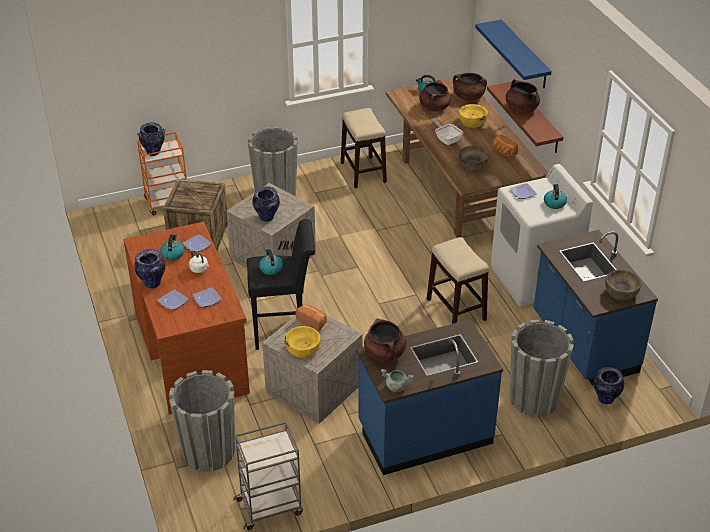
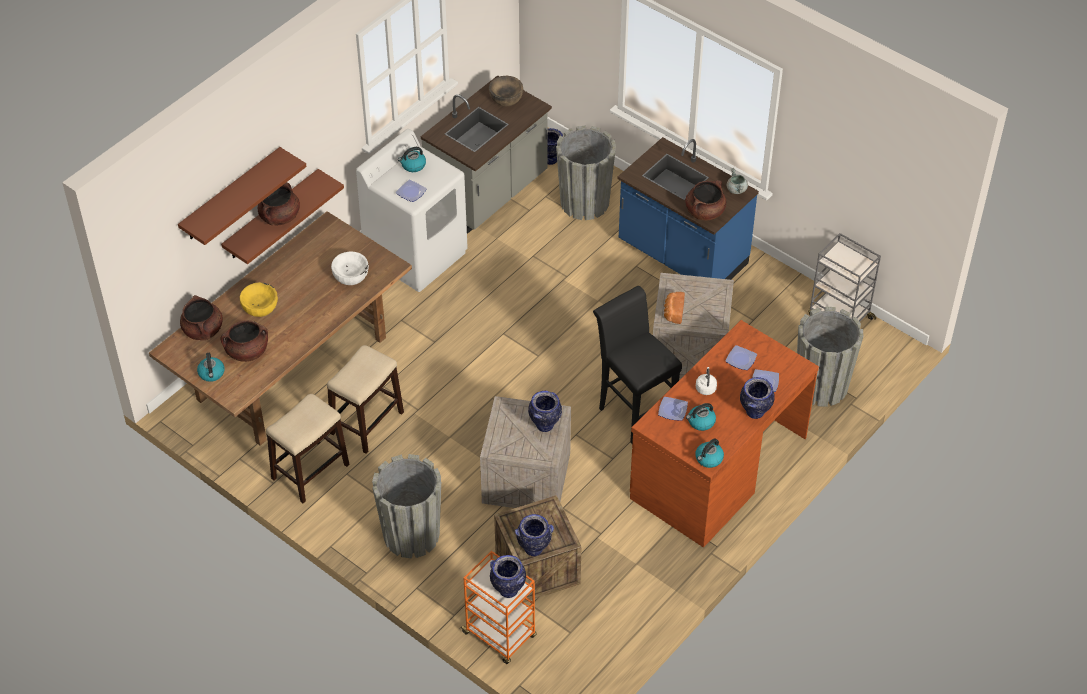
camera: 120 degrees left, 10 degrees up
kettle [259,249,283,275] -> kettle moved to [695,438,724,468]
yellow bowl [285,326,321,358] -> none
stool [427,237,489,324] -> stool moved to [327,345,404,454]
frying pan [431,119,463,145] -> none
brown bowl [458,146,489,171] -> white bowl [331,251,369,285]
blue shelf [475,20,552,88] -> brown shelf [178,147,307,245]
bread [492,134,518,157] -> none
blue counter [534,230,658,386] -> grey counter [421,75,552,234]
none -> vase [515,514,554,556]

